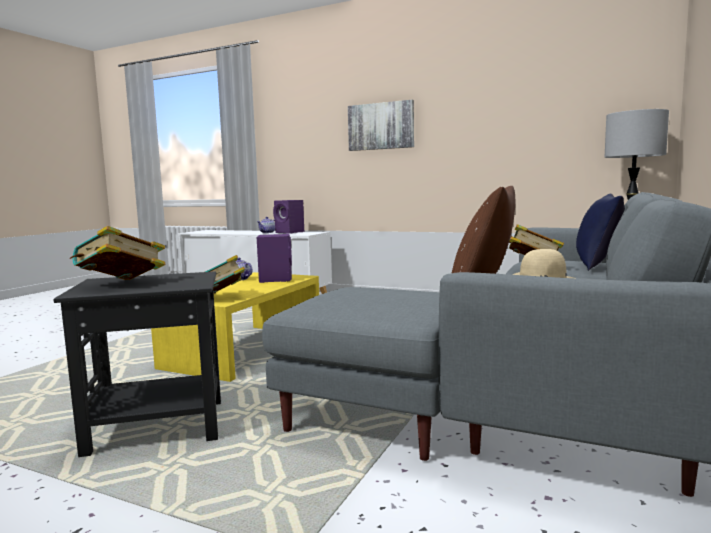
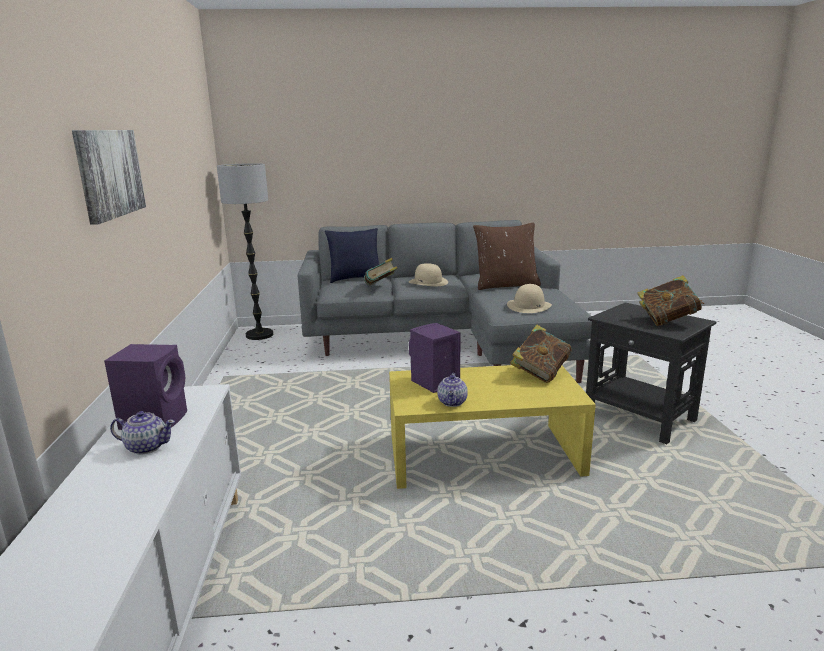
camera: 120 degrees left, 10 degrees up
none -> beige hat [507,284,552,313]

